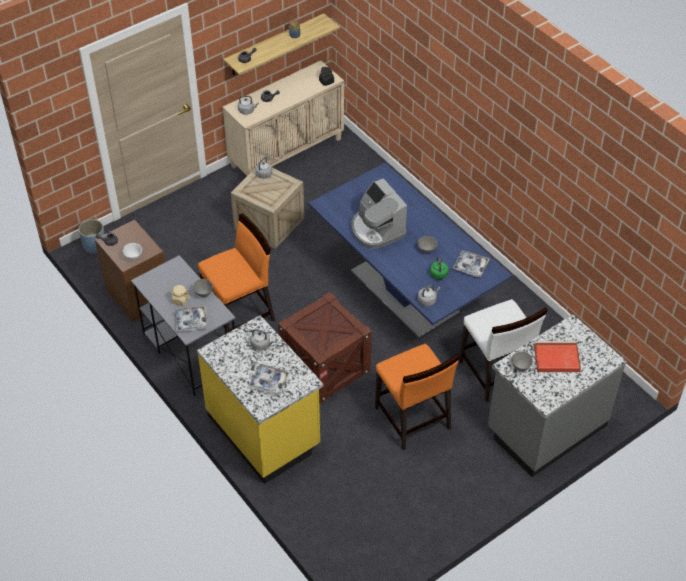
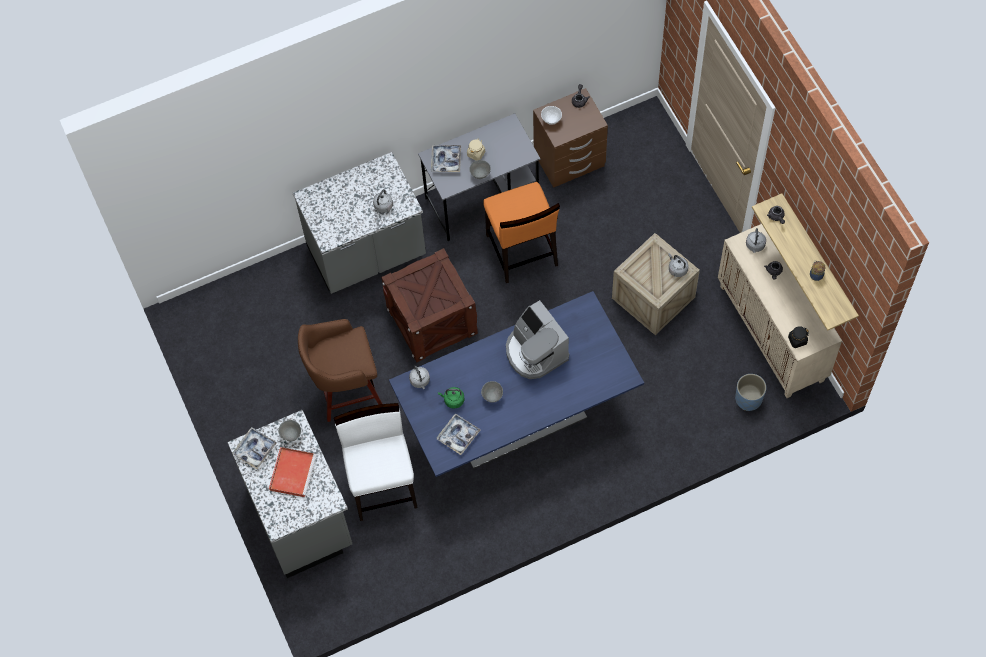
camera: 105 degrees right, 15 degrees up
blue planter [78,219,105,254] -> blue planter moved to [735,374,766,411]
yellow counter [197,315,323,484] -> grey counter [293,152,426,294]
tray [248,363,290,395] -> tray moved to [233,427,277,469]
coffee machine [351,178,407,248] -> coffee machine turned 105 degrees counterclockwise [506,300,569,379]
orange chair [375,344,460,450] -> brown stool [298,319,383,422]
white chair [459,299,548,402] -> white chair turned 90 degrees clockwise [334,403,418,521]

